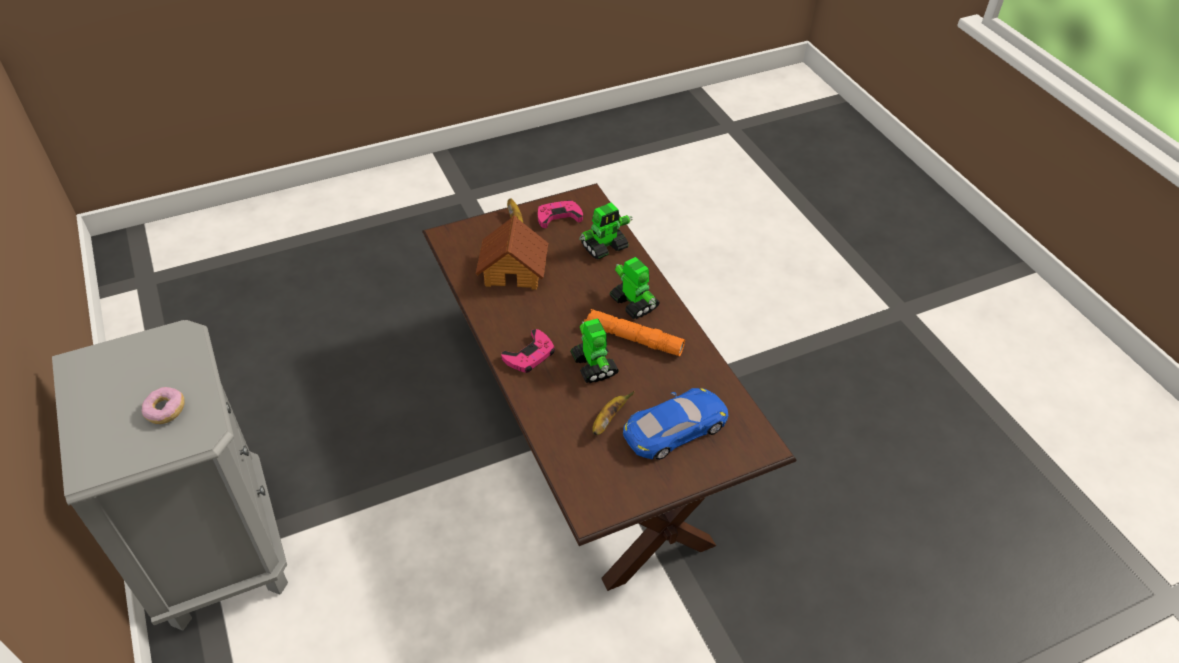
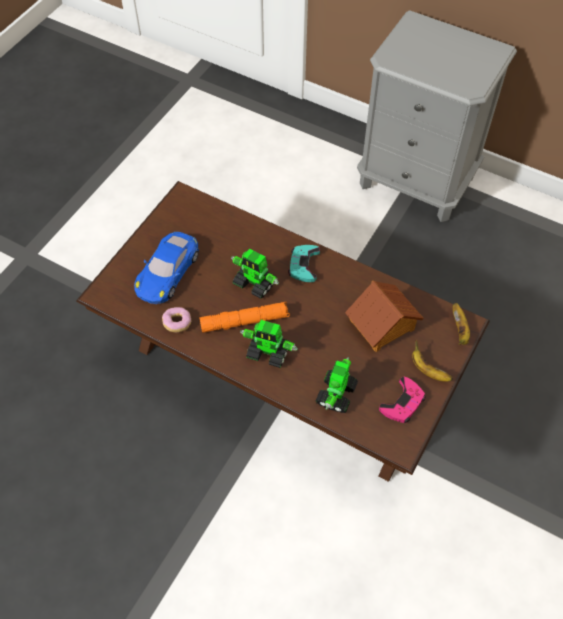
camera: 145 degrees right, 10 degrees up
donut [142,387,185,424] -> donut moved to [162,307,191,333]
pink game controller [501,329,555,373] -> turquoise game controller [288,245,320,282]
banana [593,391,635,435] -> banana moved to [453,303,470,345]

